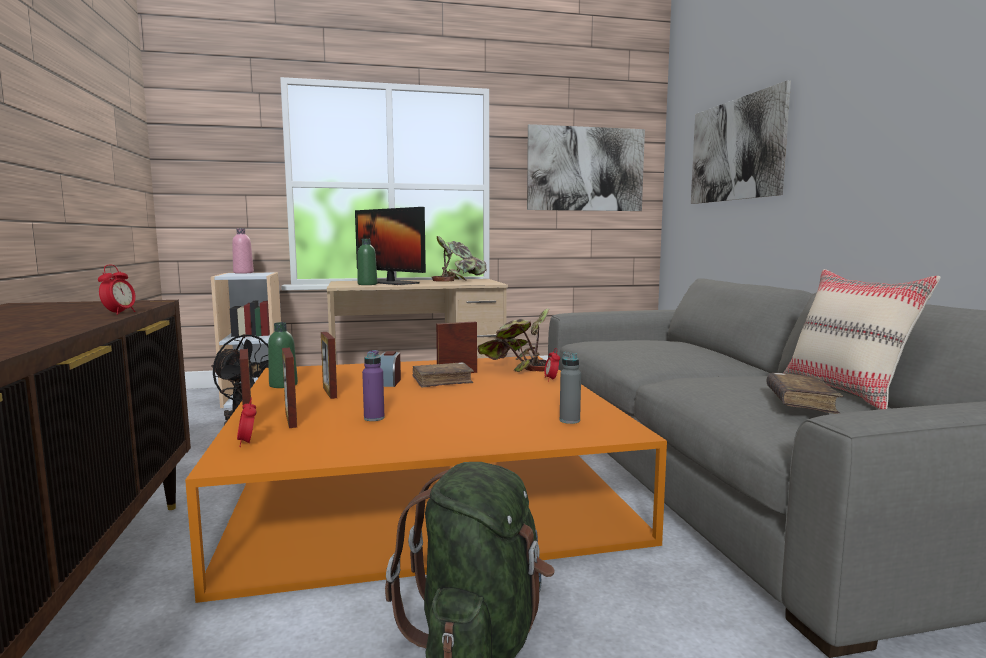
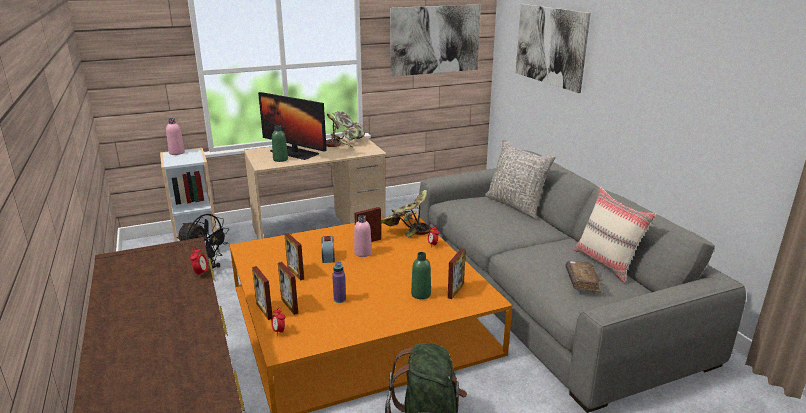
camera: 10 degrees left, 15 degrees up
green bottle [268,322,298,388] -> green bottle moved to [411,252,431,299]
brown book [413,362,474,387] -> pink bottle [354,215,372,257]
grey bottle [560,352,581,424] -> picture frame [448,248,466,299]
none -> grey pillow [485,139,556,219]

